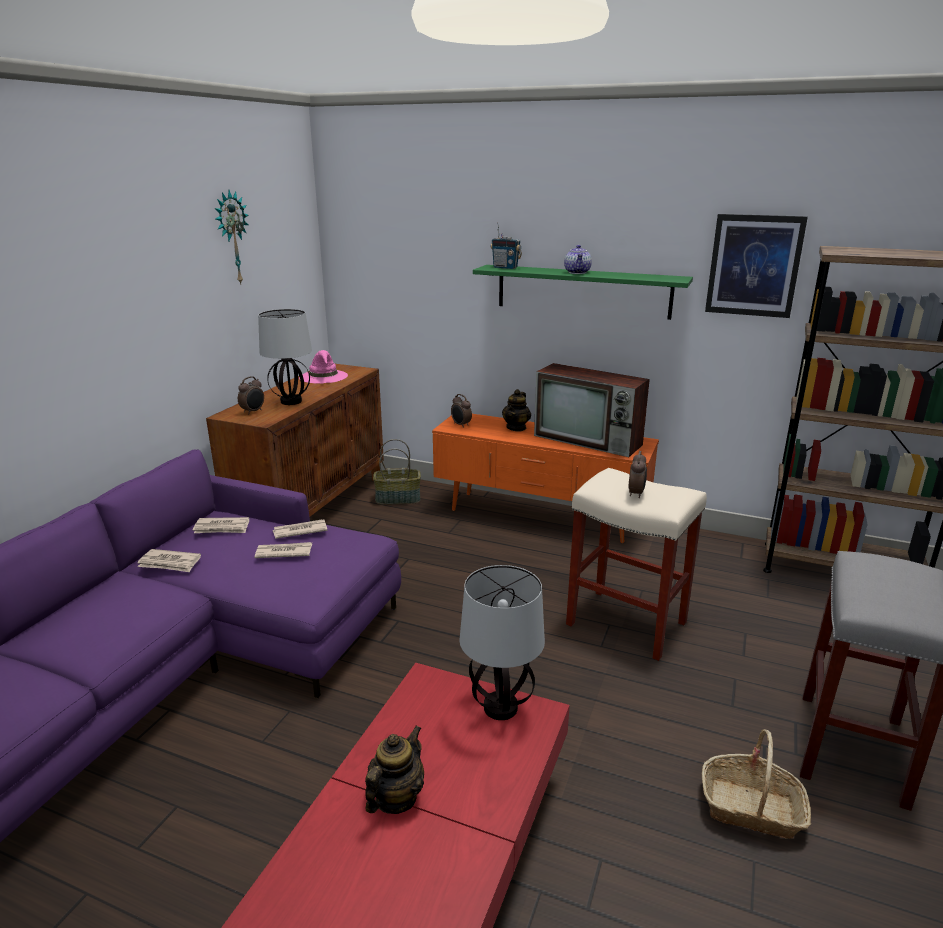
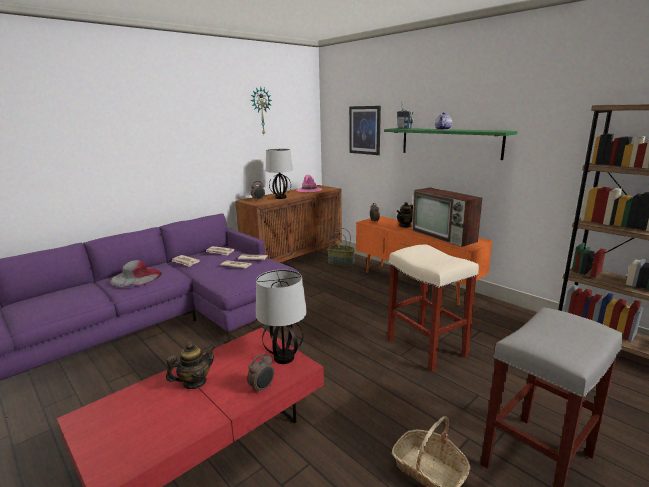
camera: 25 degrees right, 5 degrees down
alarm clock [628,451,647,498] -> alarm clock moved to [247,353,274,394]
picture [705,214,808,318] -> picture moved to [349,106,381,155]
none -> grey hat [110,260,162,287]

